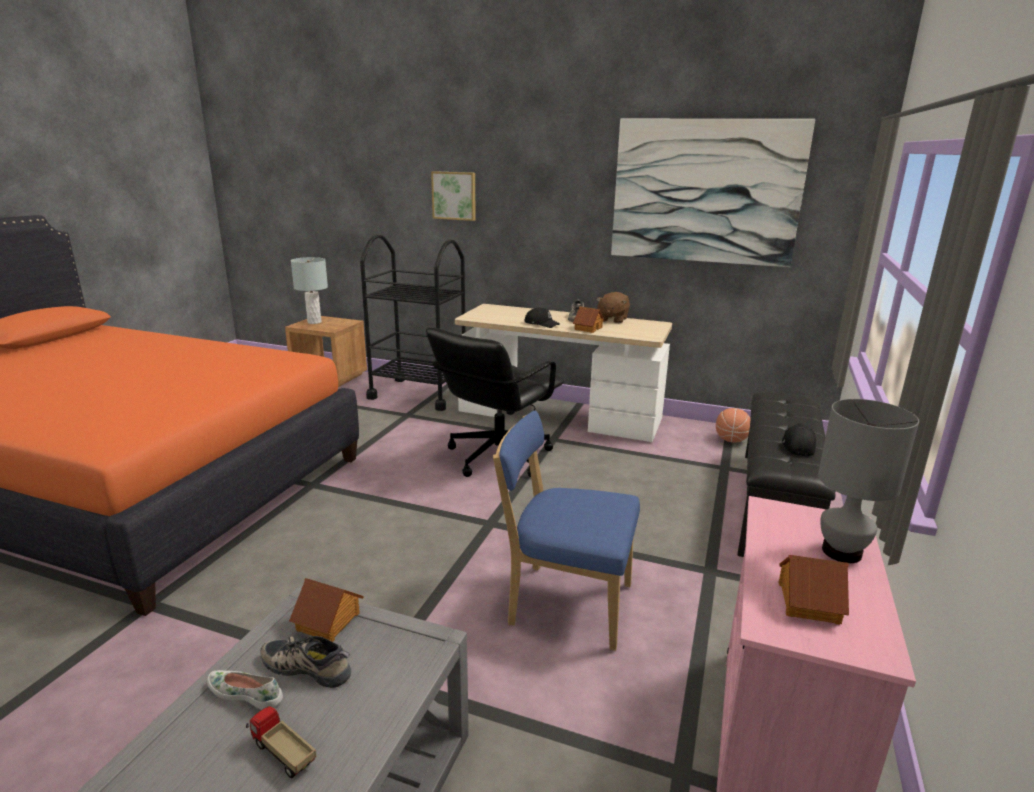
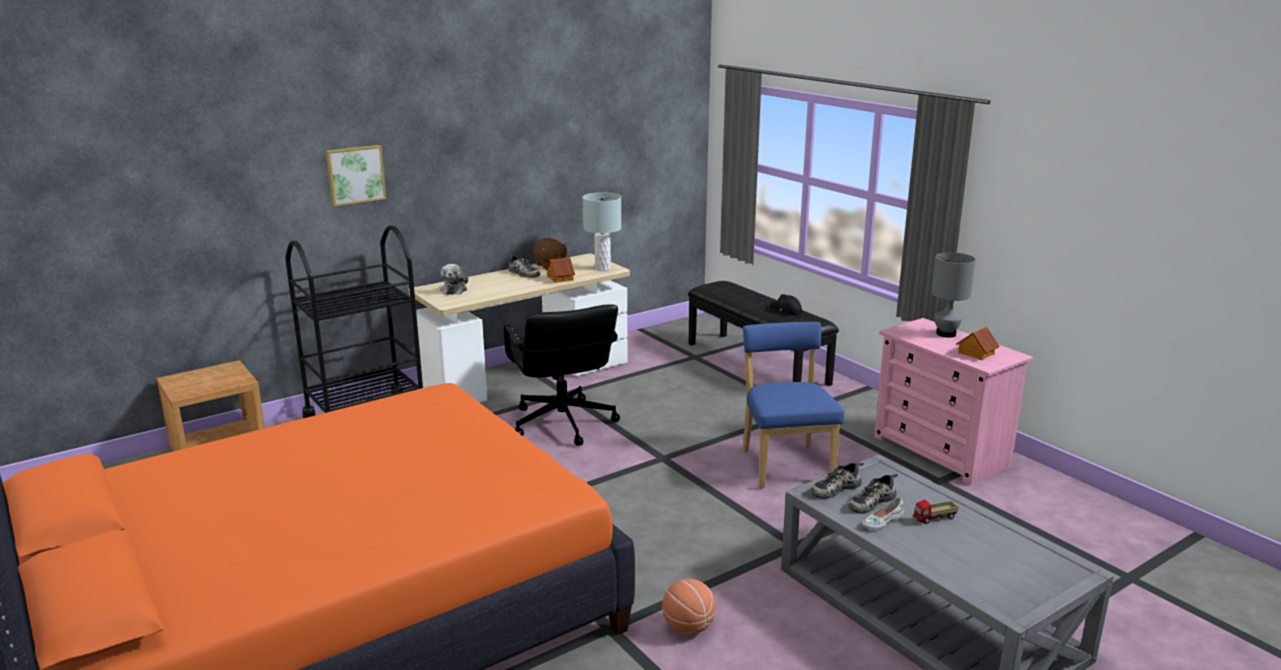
camera: 55 degrees left, 0 degrees up
toy house [289,578,364,642] -> shoe [810,462,864,499]
grey table lamp [291,257,328,324] -> grey table lamp moved to [582,192,621,271]
blue chair [493,410,640,651] -> blue chair turned 120 degrees clockwise [742,322,844,488]
black cap [524,307,560,328] -> none
picture [611,119,815,267] -> none
basketball [716,408,751,443] -> basketball moved to [662,579,716,635]
none -> plush toy [440,264,468,295]

